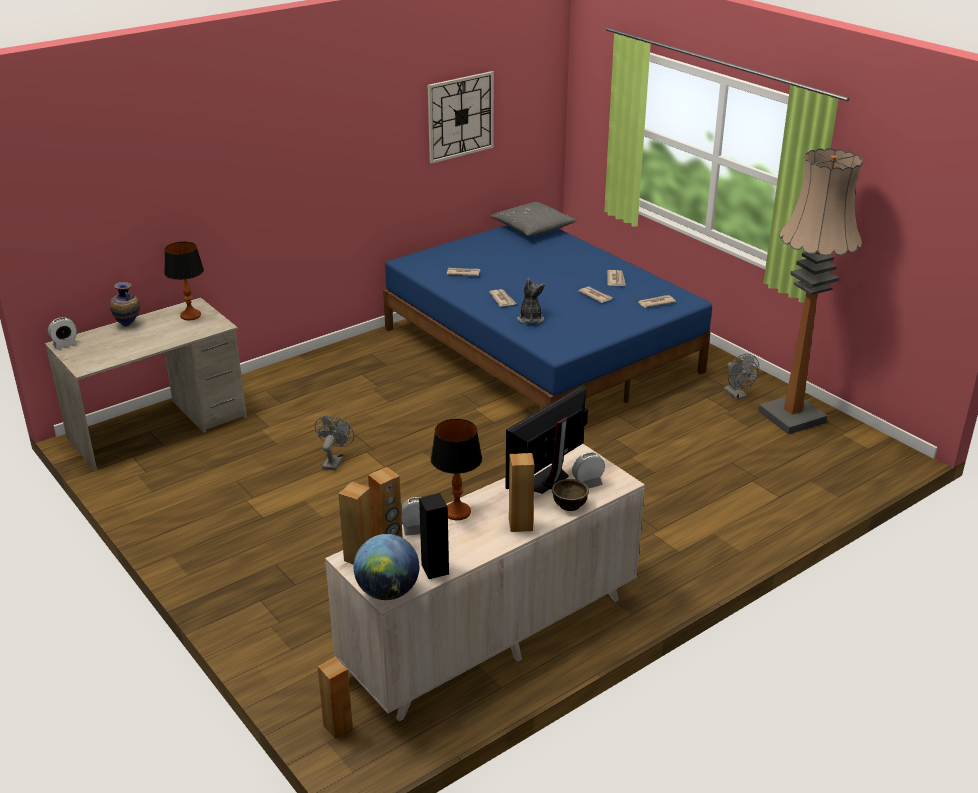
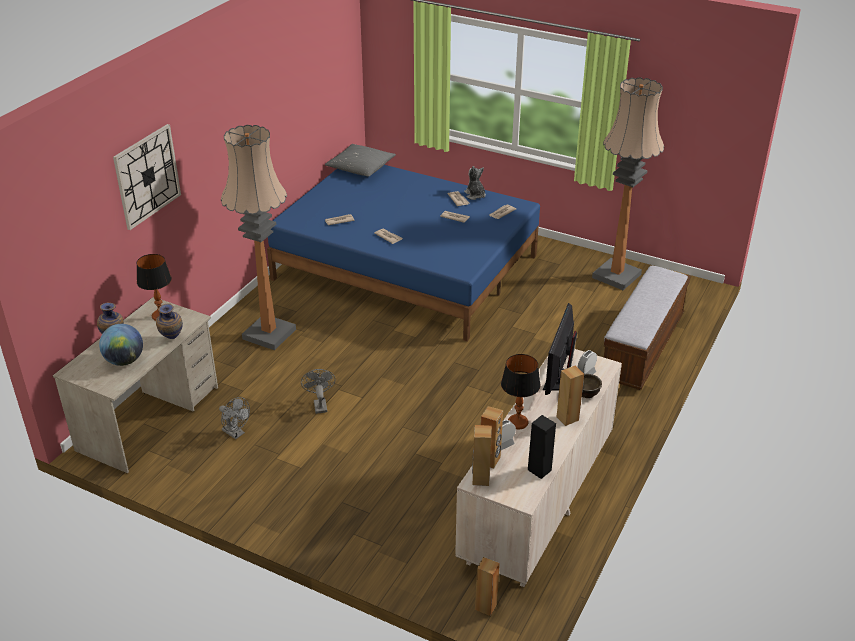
camera: 25 degrees left, 5 degrees up
alarm clock [48,317,78,349] -> none
globe [354,534,419,600] -> globe moved to [99,324,143,366]
wall clock [428,71,494,164] -> wall clock moved to [113,124,181,230]
plush toy [517,279,545,324] -> plush toy moved to [464,166,486,200]
grey fan [724,354,759,400] -> grey fan moved to [219,397,250,439]
none -> vase [156,303,183,339]
none -> floor lamp [221,125,296,350]
none -> bench [604,266,691,390]

